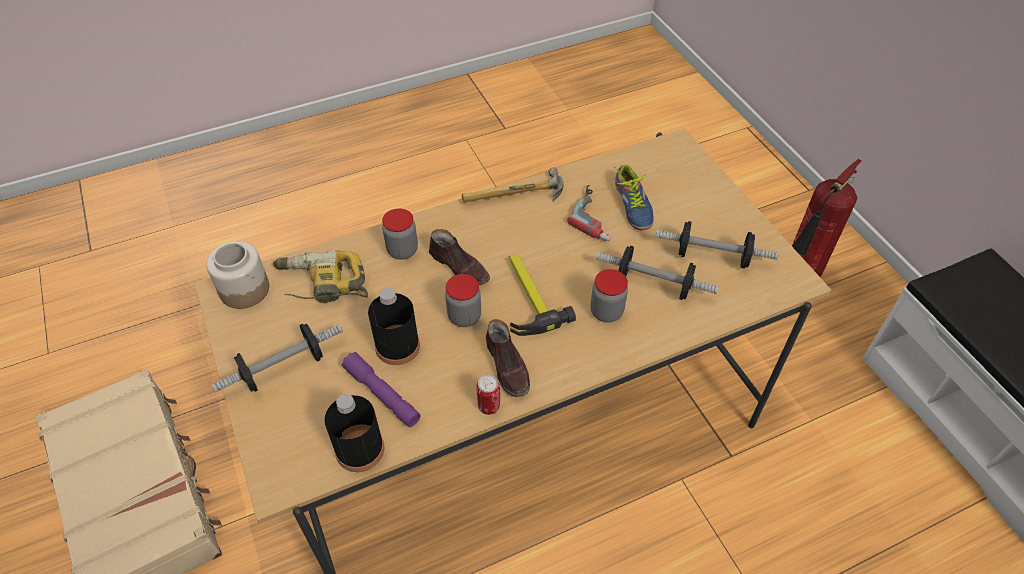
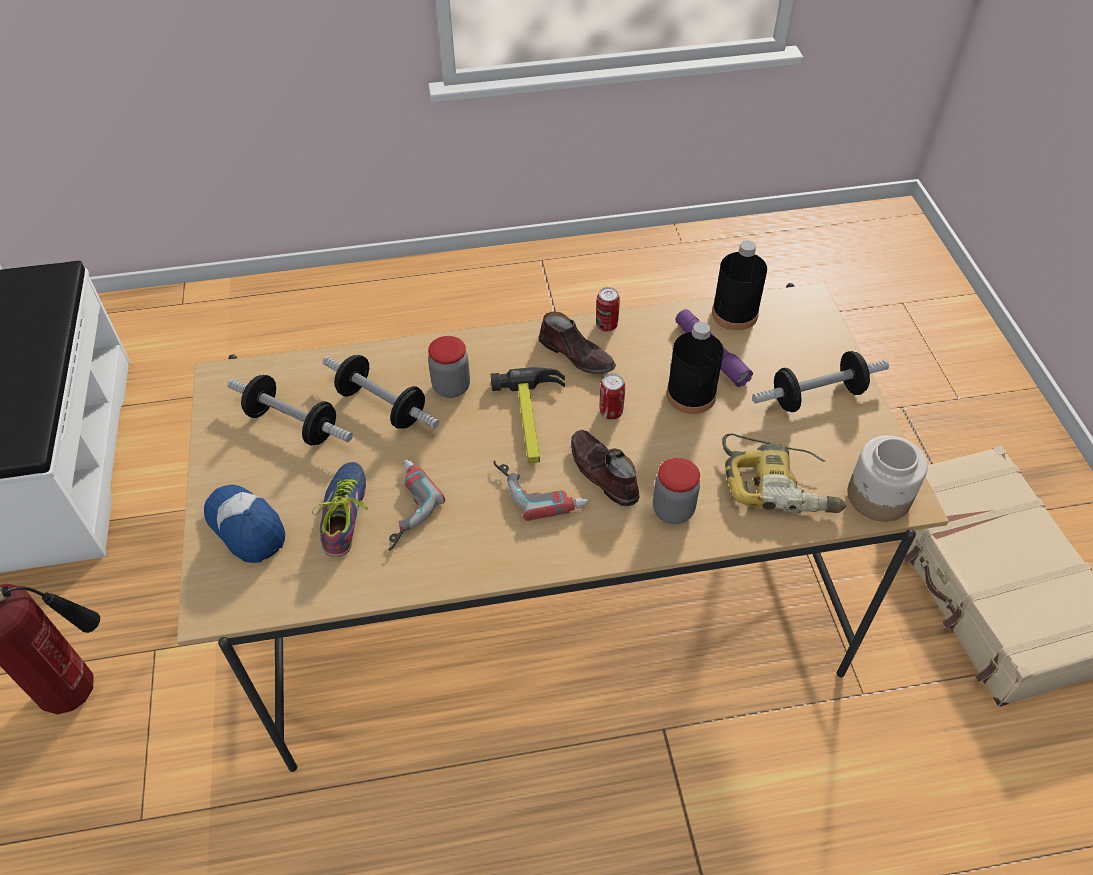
camera: 165 degrees left, 0 degrees up
jar [445,274,481,327] -> can [600,374,625,420]
hammer [462,167,564,203] -> none
brown shoe [486,319,530,397] -> brown shoe turned 135 degrees clockwise [539,311,616,374]
none -> cap [204,484,286,563]
none -> power drill [494,461,589,521]

